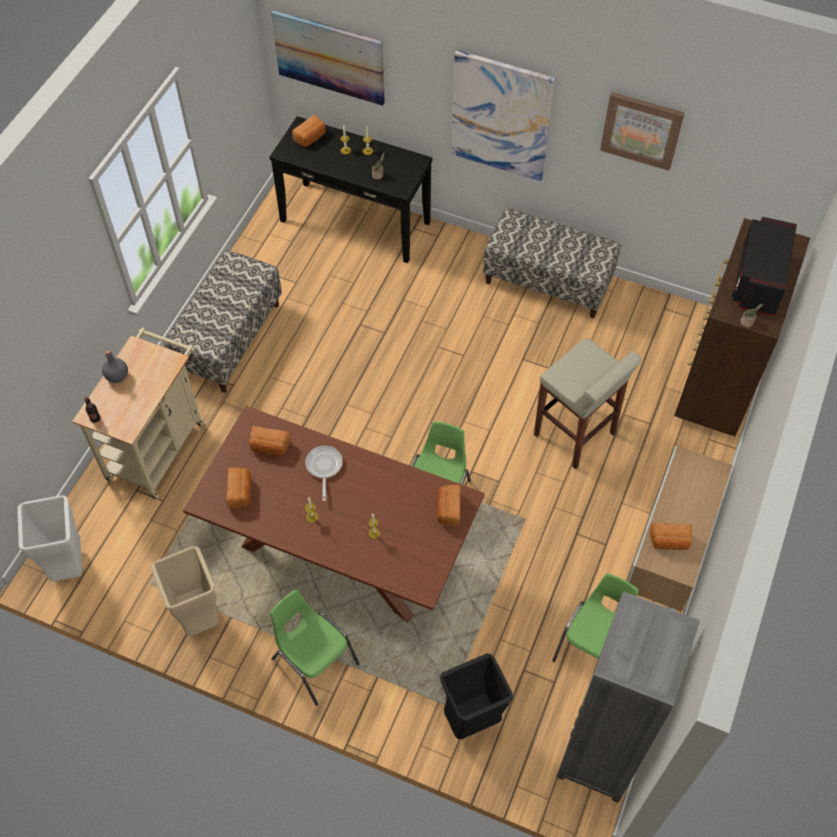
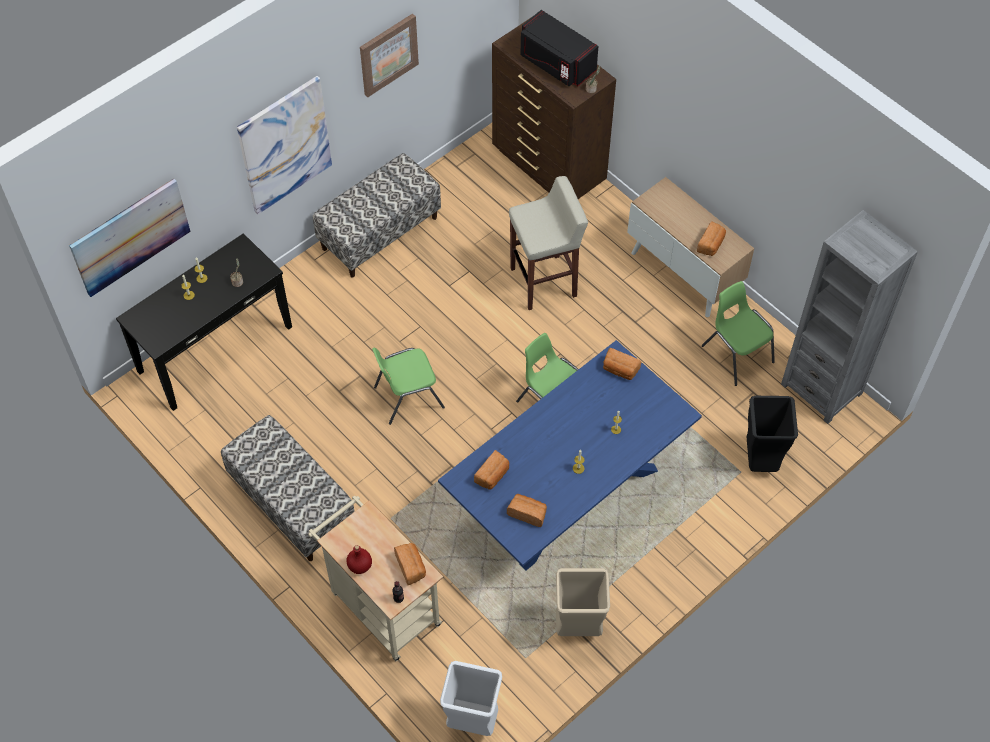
camera: 65 degrees left, 0 degrees up
grey bottle [102,350,128,383] -> red bottle [346,545,372,574]
brown dining table [183,405,485,623] -> blue dining table [438,340,702,570]
green chair [270,590,359,706] -> green chair moved to [372,348,445,425]
bread [292,115,326,147] -> bread moved to [394,543,426,585]
frying pan [305,446,343,501] -> none

